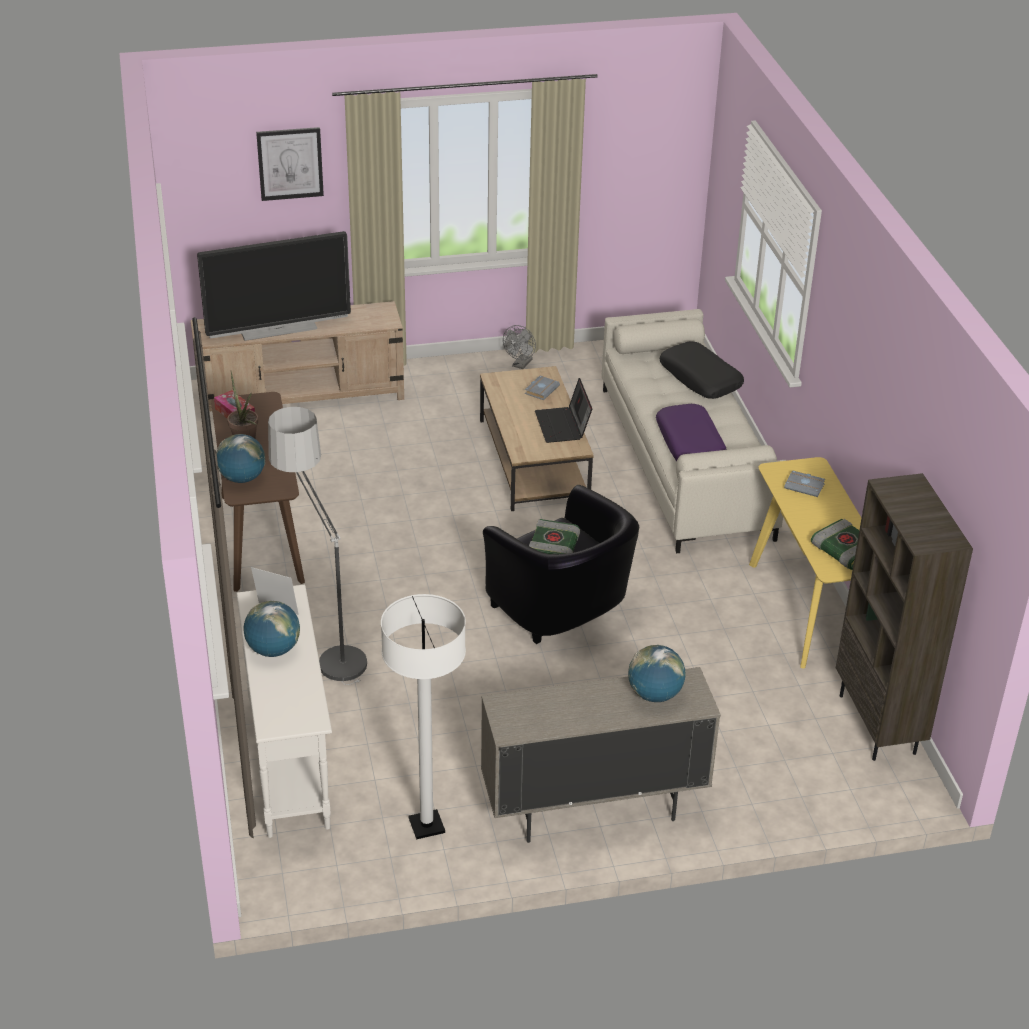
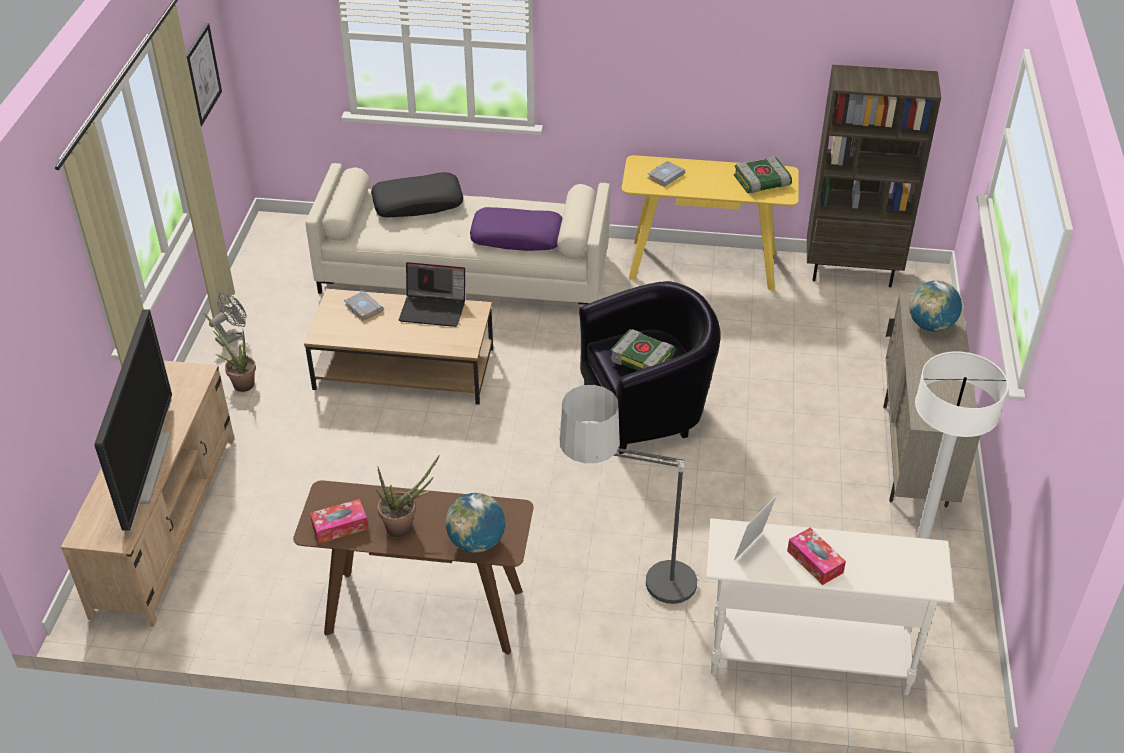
camera: 70 degrees left, 5 degrees up
globe [244,601,300,657] -> tissue box [787,528,846,585]
picture [256,127,324,201] -> picture moved to [186,23,222,126]
grey fan [503,325,536,369] -> grey fan turned 90 degrees counterclockwise [209,293,247,347]
none -> potted plant [204,313,256,392]

